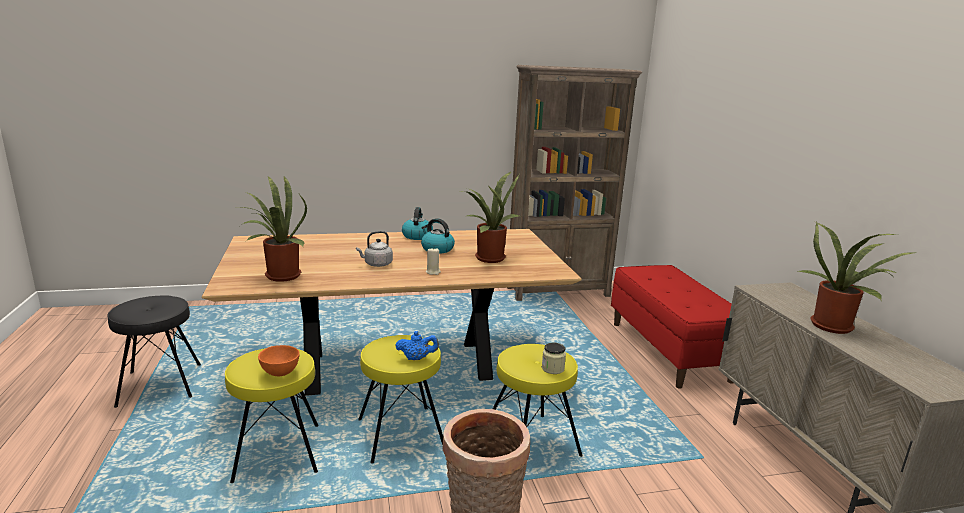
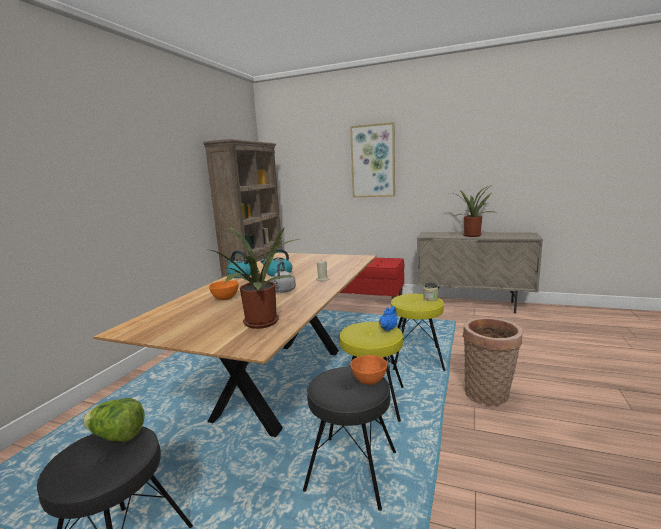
camera: 55 degrees left, 5 degrees down
yellow stool [225,348,319,483] -> black stool [303,367,396,511]
potted plant [459,172,519,263] -> none
none -> lettuce [83,398,145,442]
none -> orange bowl [209,280,239,300]
none -> picture [350,122,395,197]

